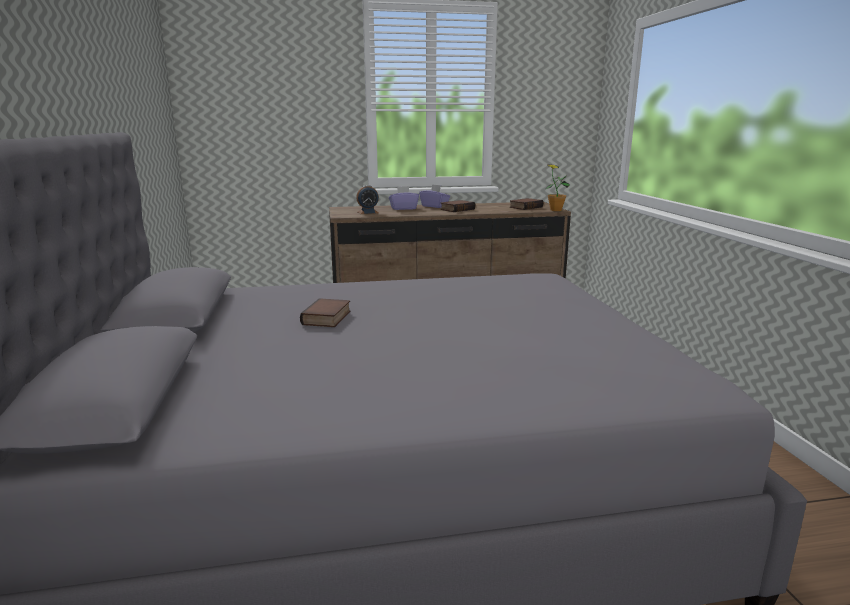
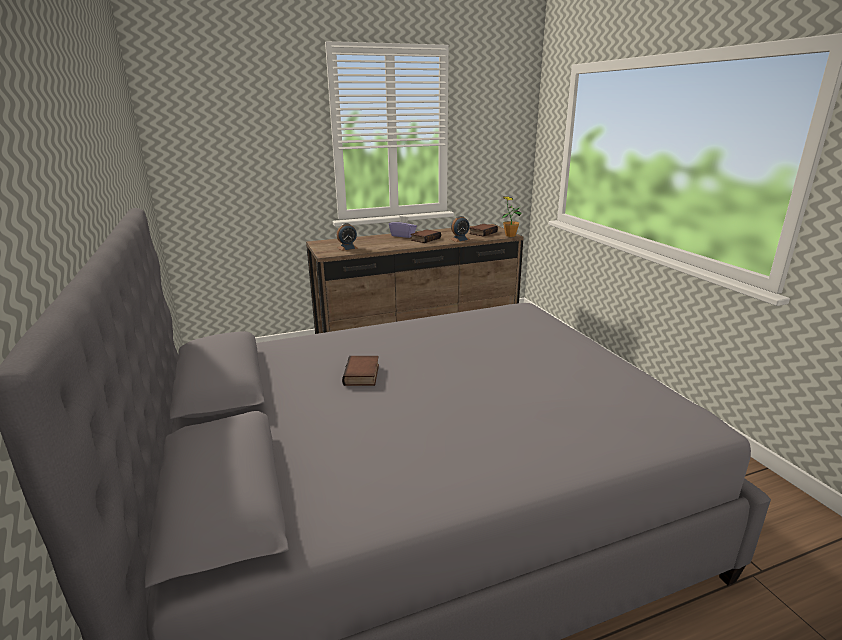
camera: 10 degrees left, 5 degrees up
purple tissue box [389,186,419,210] -> none
none -> alarm clock [450,216,470,242]

